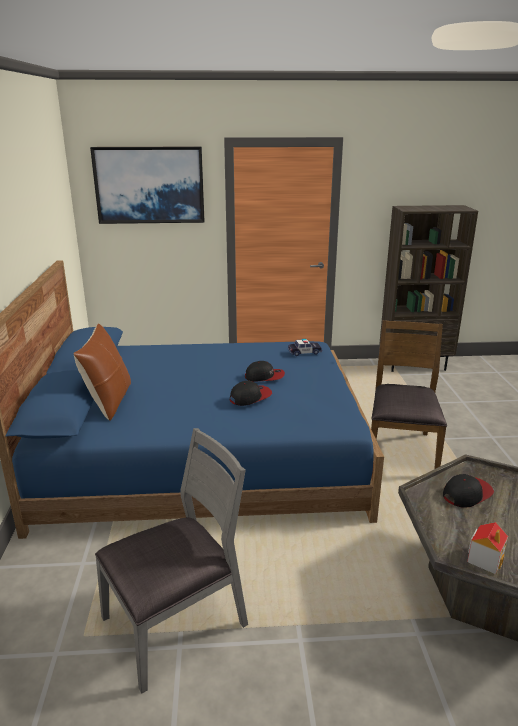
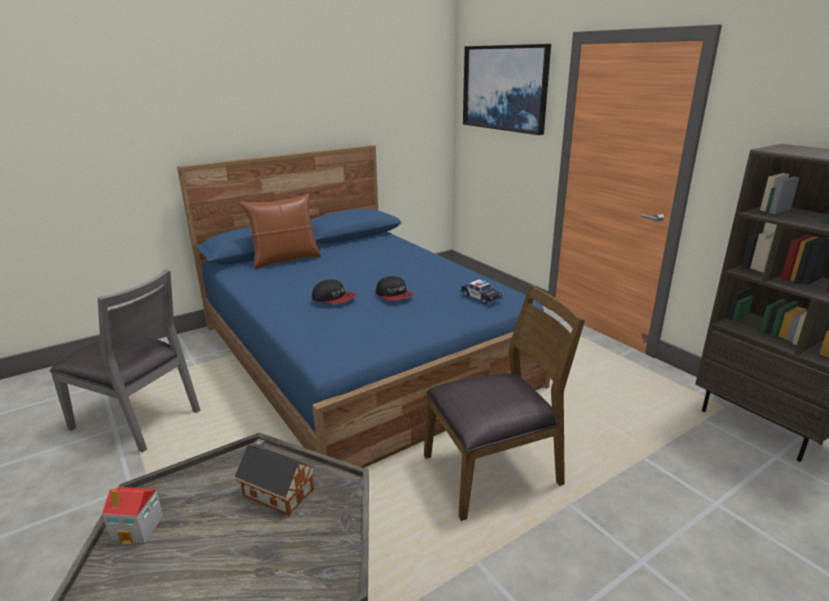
camera: 60 degrees right, 0 degrees up
cap [443,474,494,507] -> toy house [235,439,315,516]

